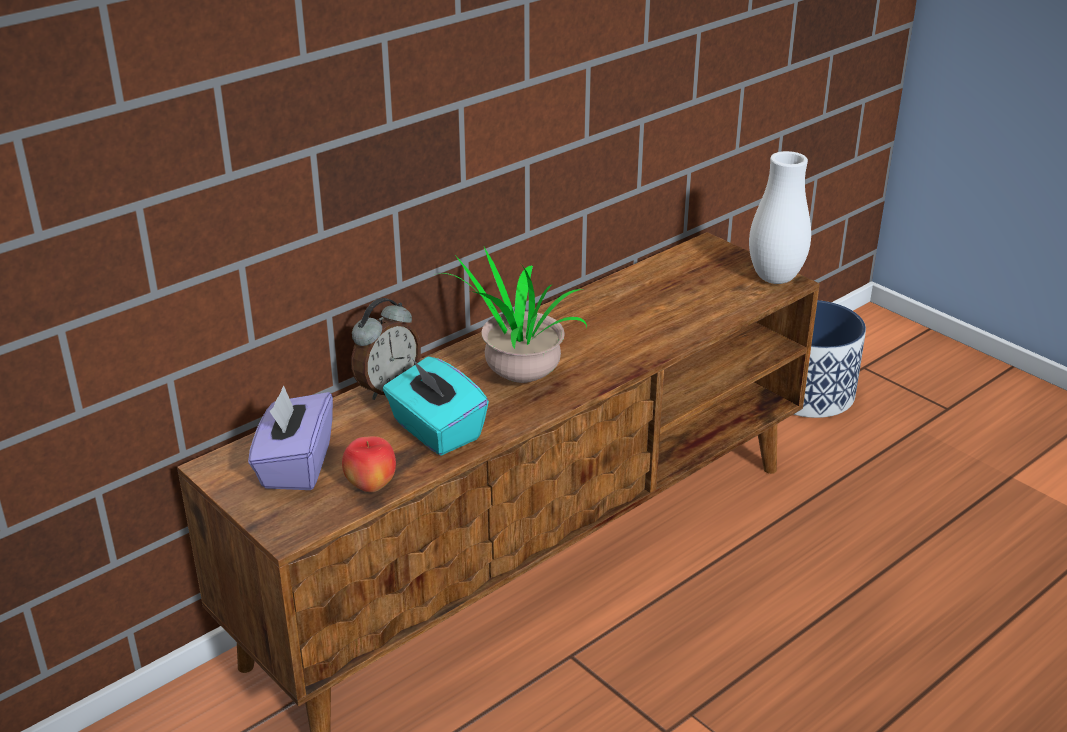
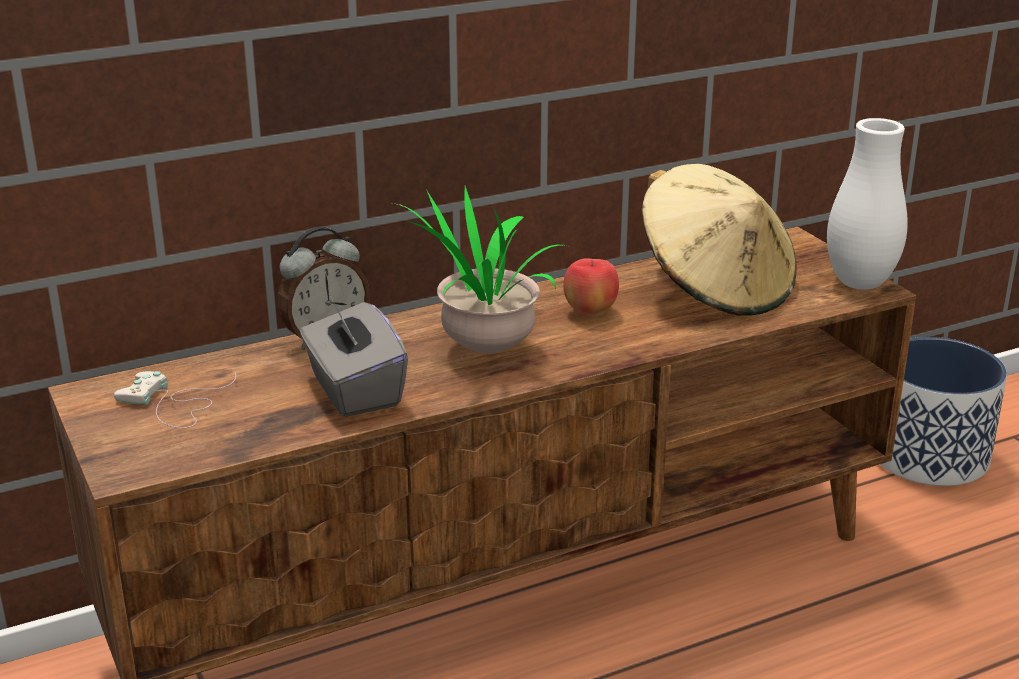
camera: 15 degrees right, 5 degrees down
purple tissue box [248,385,333,490] -> white game controller [114,371,236,428]
apple [342,436,396,492] -> apple moved to [563,258,619,317]
turquoise tissue box [383,356,489,456] -> grey tissue box [300,297,408,417]
none -> beige hat [642,164,797,316]

